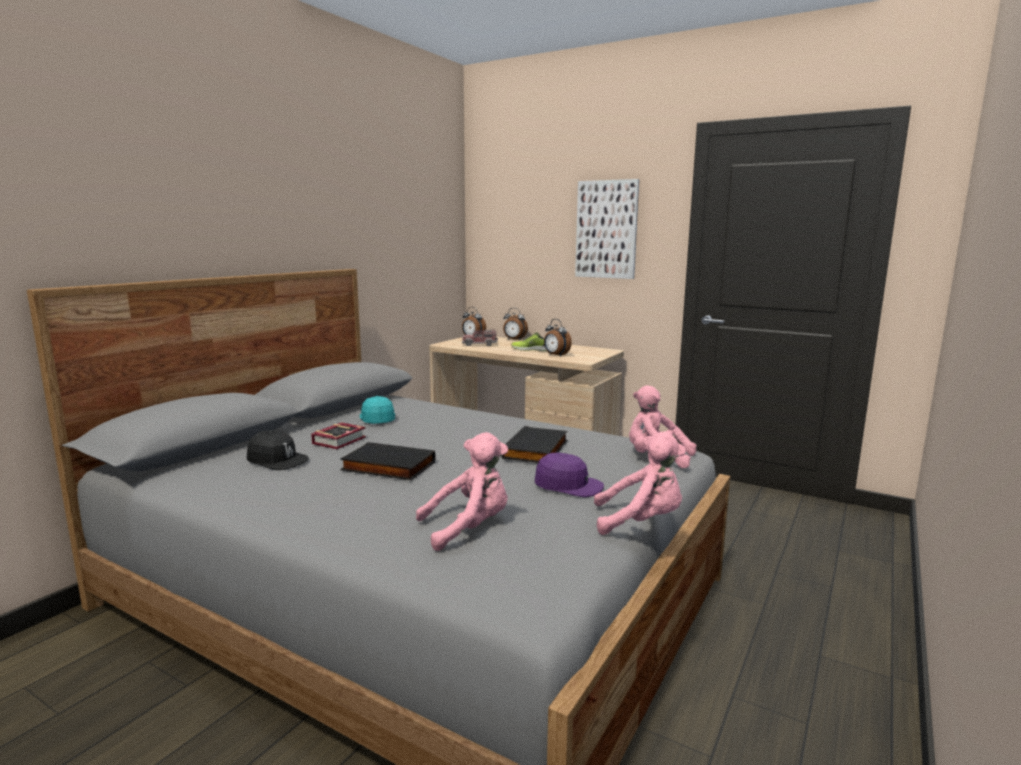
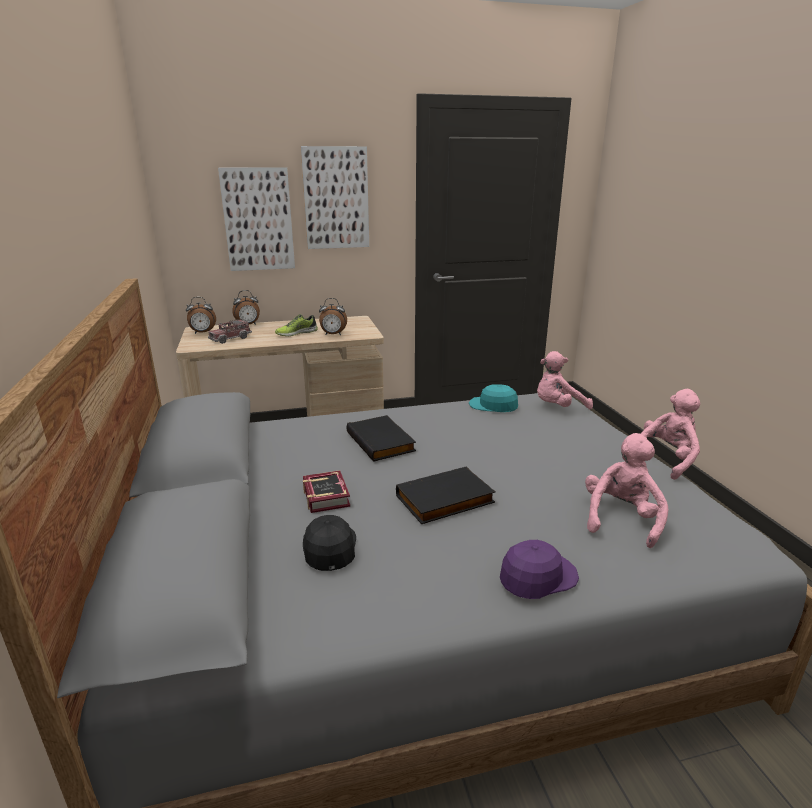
camera: 45 degrees left, 10 degrees up
black cap [247,430,309,470] -> black cap turned 75 degrees counterclockwise [303,515,356,571]
turquoise cap [360,396,395,424] -> turquoise cap moved to [469,384,518,412]
black book [501,426,567,463] -> black book moved to [347,415,416,462]
purple cap [535,453,604,497] -> purple cap moved to [500,540,579,599]
none -> picture [218,167,295,271]

